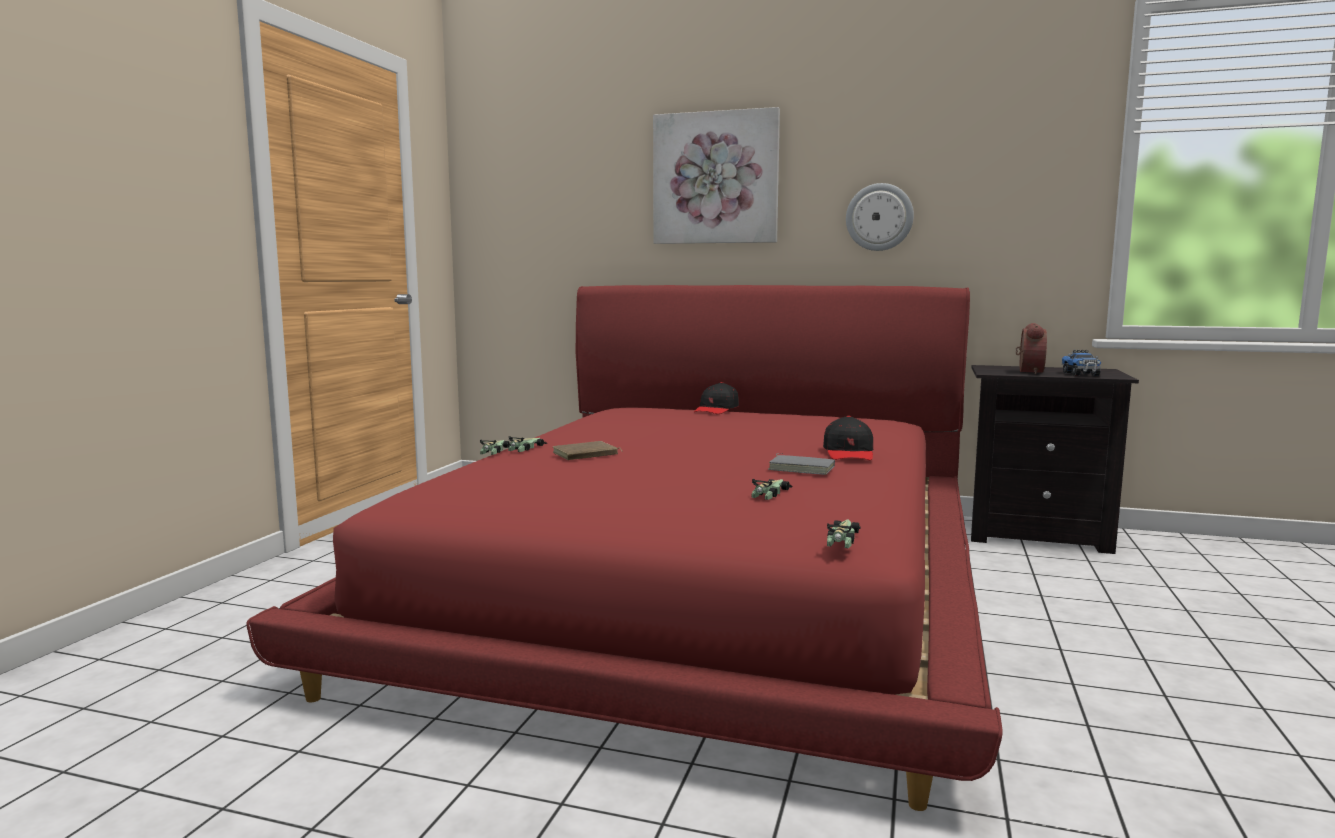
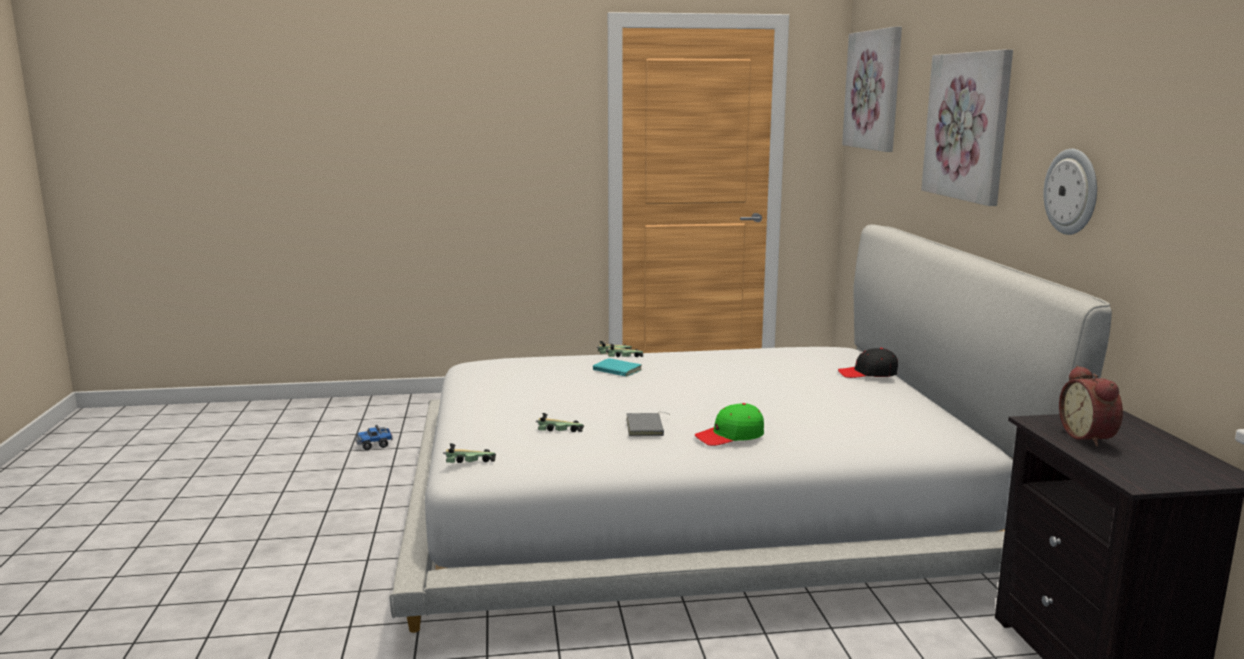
camera: 65 degrees right, 5 degrees up
red bed [246,285,1003,811] -> white bed [390,224,1112,633]
brown book [553,441,623,460] -> turquoise book [593,358,642,377]
black cap [823,416,873,460] -> green cap [695,403,764,446]
alarm clock [1015,323,1047,374] -> alarm clock turned 90 degrees clockwise [1059,365,1123,447]
toy truck [1062,350,1101,376] -> toy truck moved to [355,425,393,450]
none -> picture [842,26,902,152]

